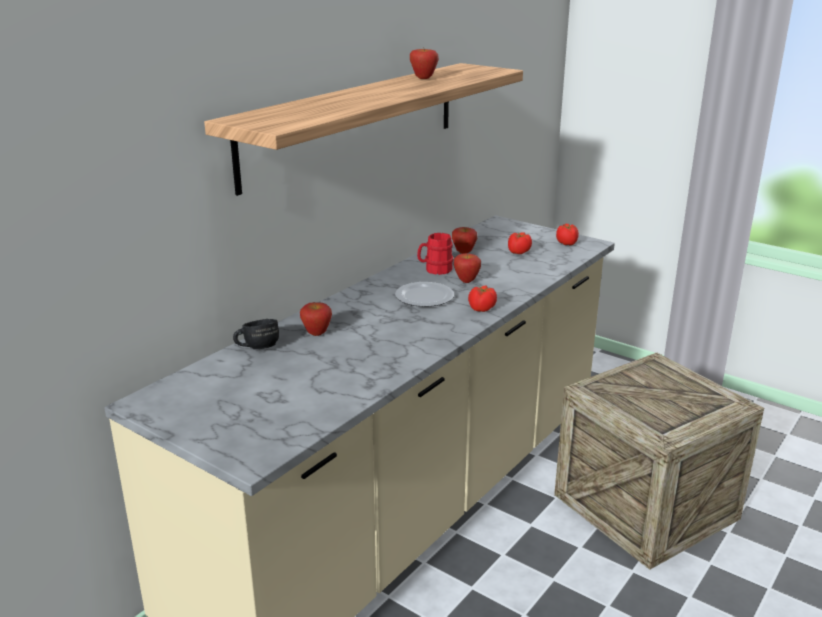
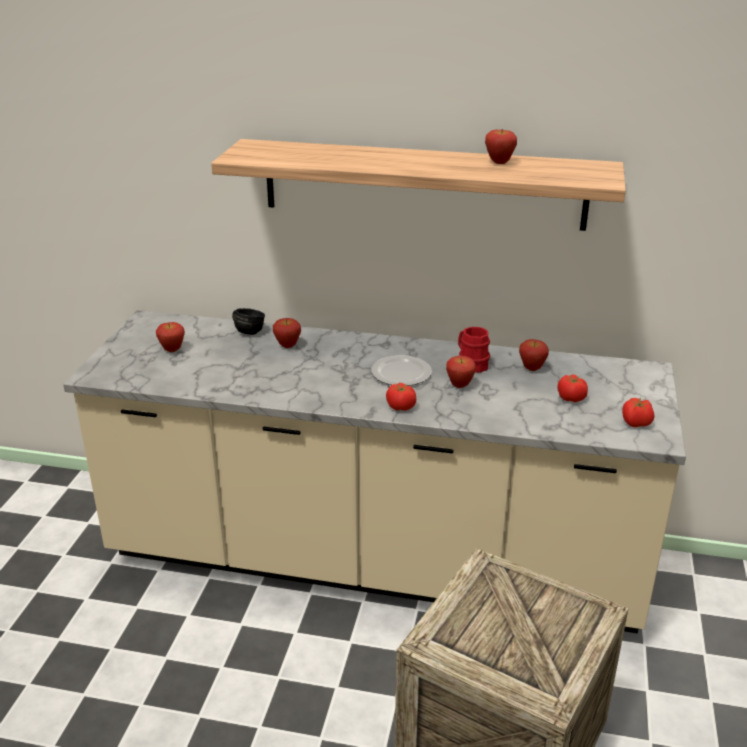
camera: 65 degrees right, 5 degrees up
none -> apple [156,322,185,352]

